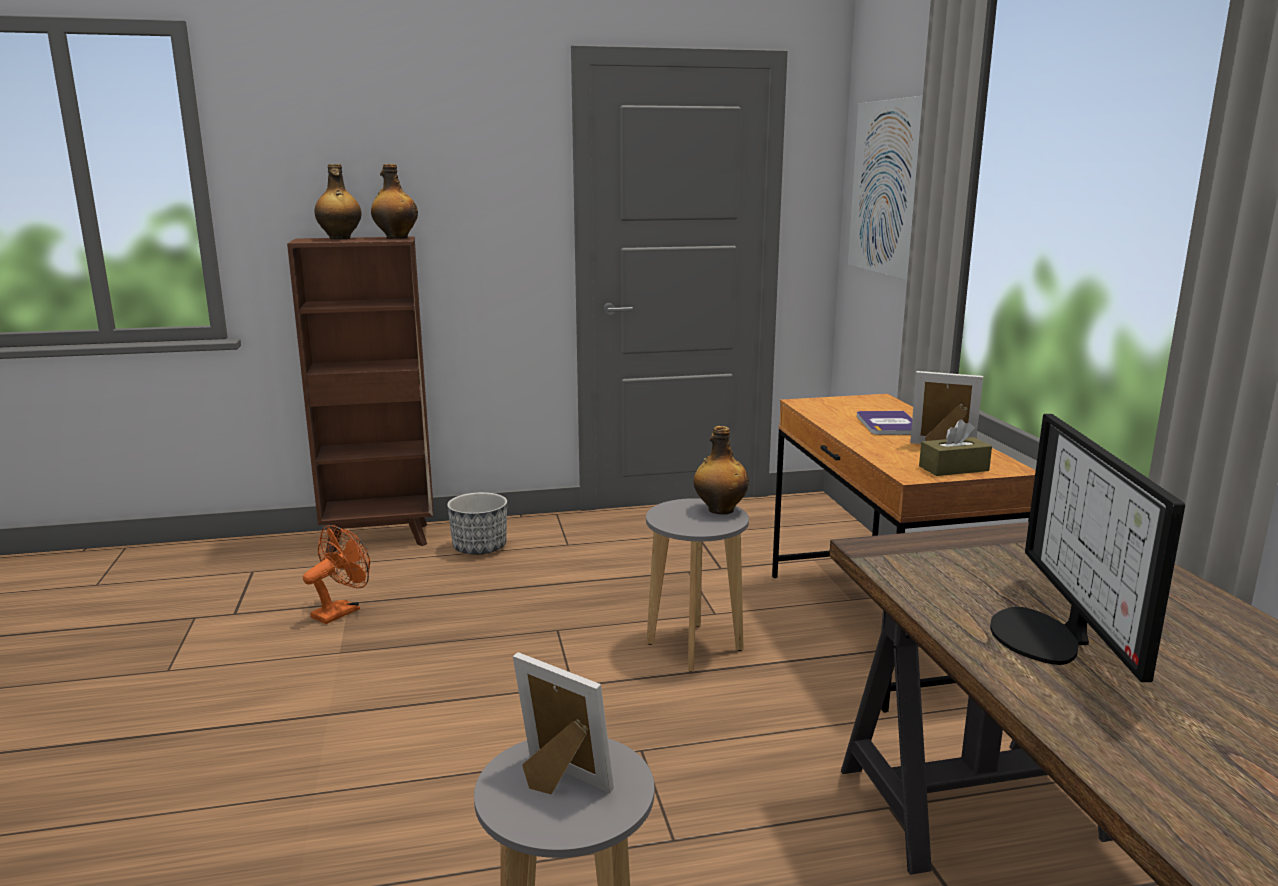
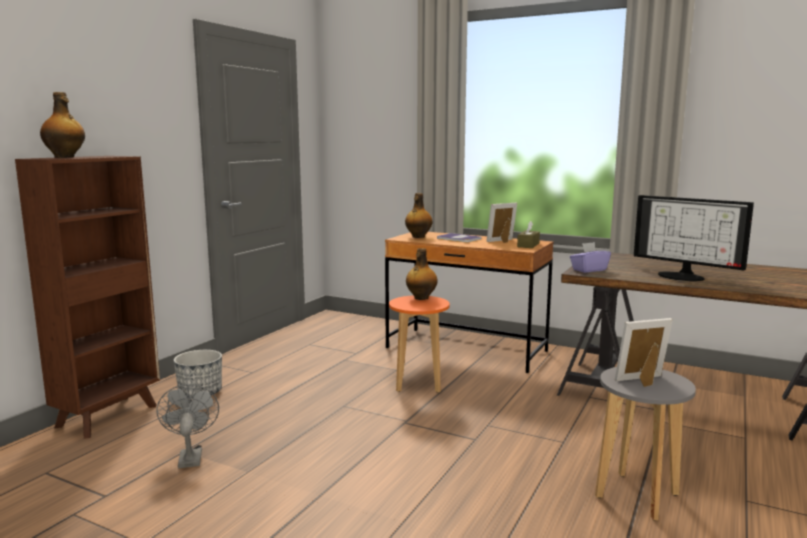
camera: 50 degrees left, 5 degrees down
orange fan [303,525,370,624] -> grey fan [157,384,219,468]
bottle [371,164,418,239] -> bottle moved to [405,193,432,238]
grey stool [646,498,749,672] -> orange stool [389,295,450,393]
picture [848,96,923,280] -> none
none -> purple tissue box [570,242,611,273]

